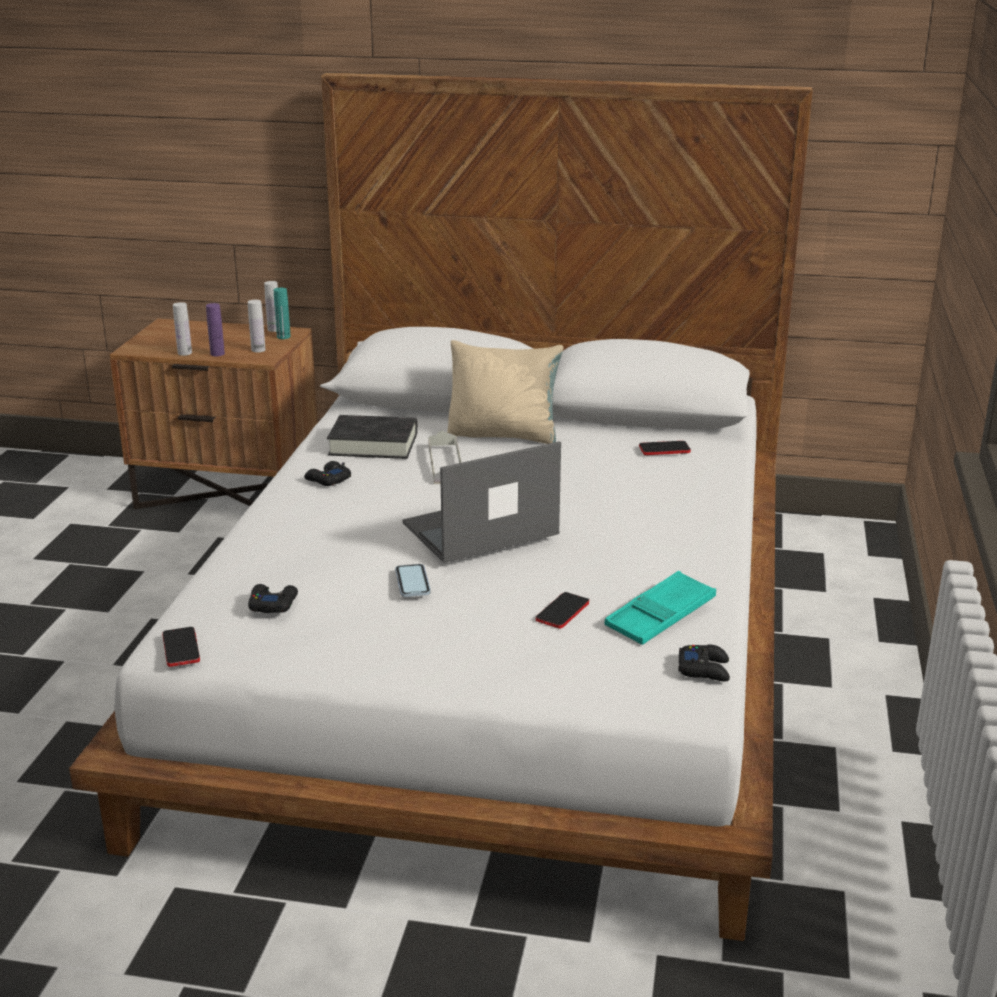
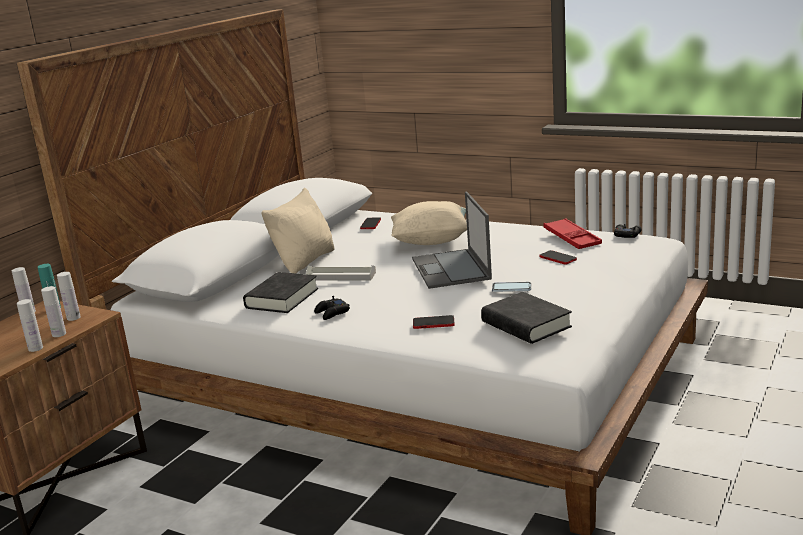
camera: 70 degrees left, 5 degrees down
phone [162,627,200,667] -> phone moved to [413,315,455,329]
purple bottle [206,303,225,356] -> white bottle [41,286,66,337]
black game controller [248,584,298,613] -> black book [481,292,572,344]
turquoise tray [604,571,716,645] -> red tray [543,218,602,249]
none -> beige pillow [391,201,467,245]

